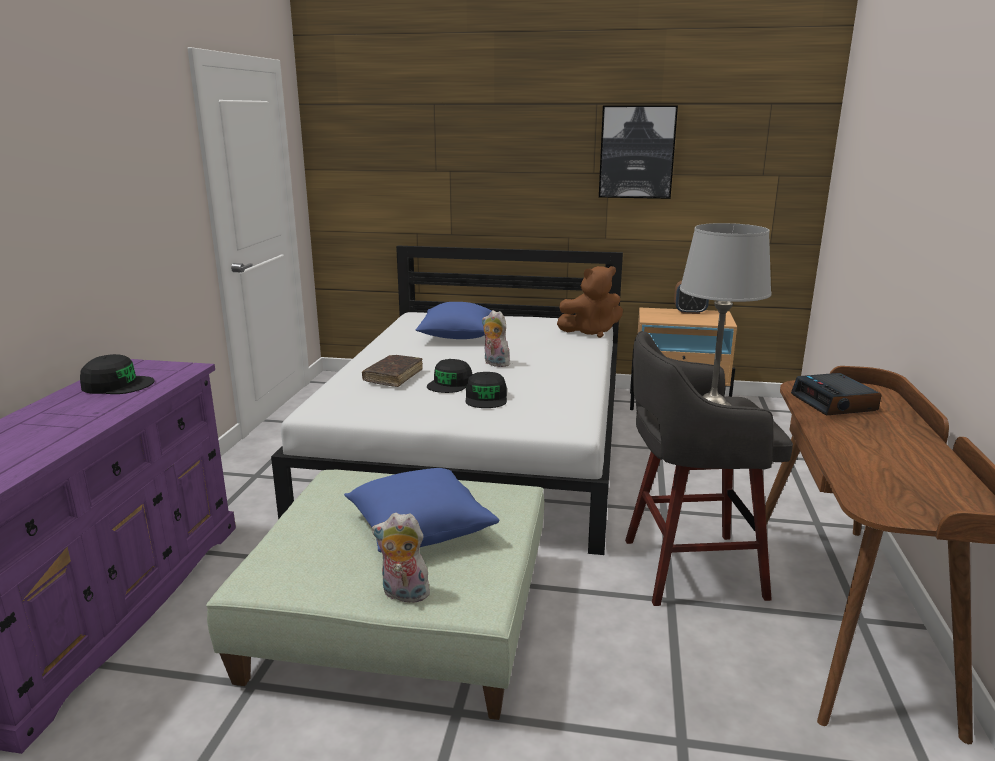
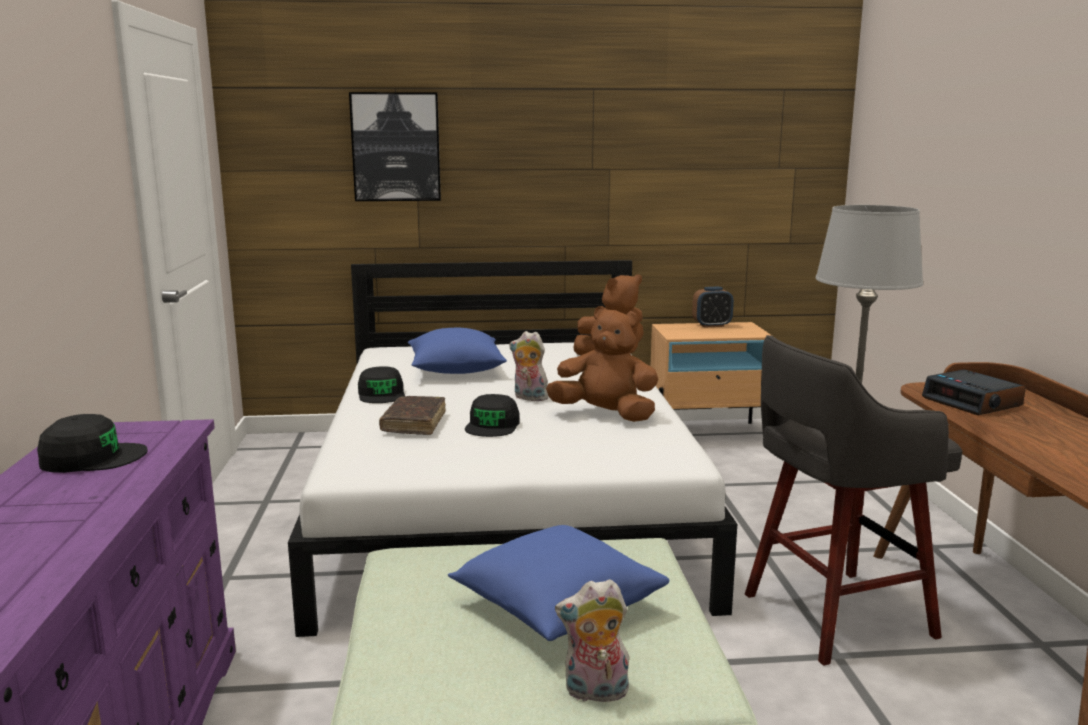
camera: 15 degrees left, 5 degrees down
black cap [466,372,507,408] -> black cap moved to [358,366,405,403]
picture [599,105,678,199] -> picture moved to [349,92,441,201]
none -> brown plush toy [546,306,659,422]

